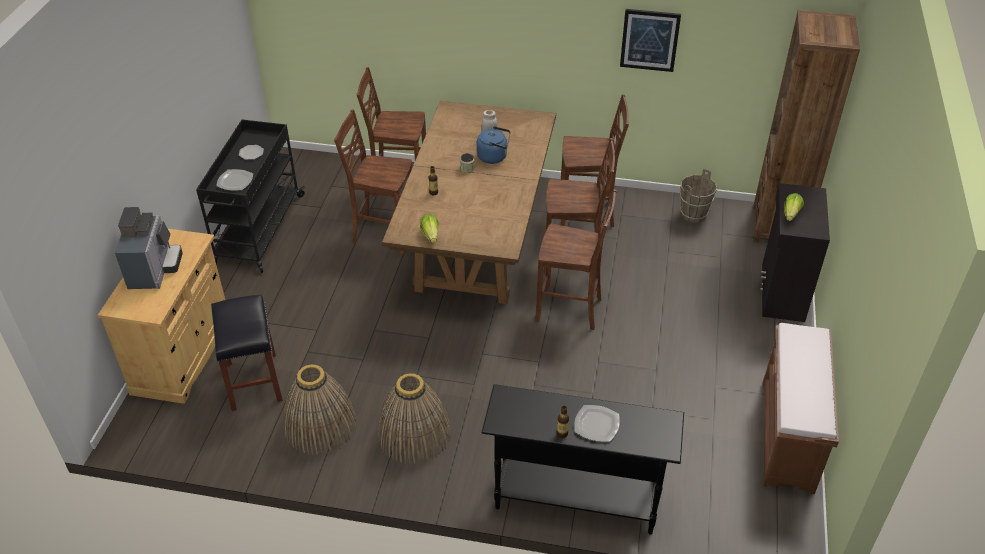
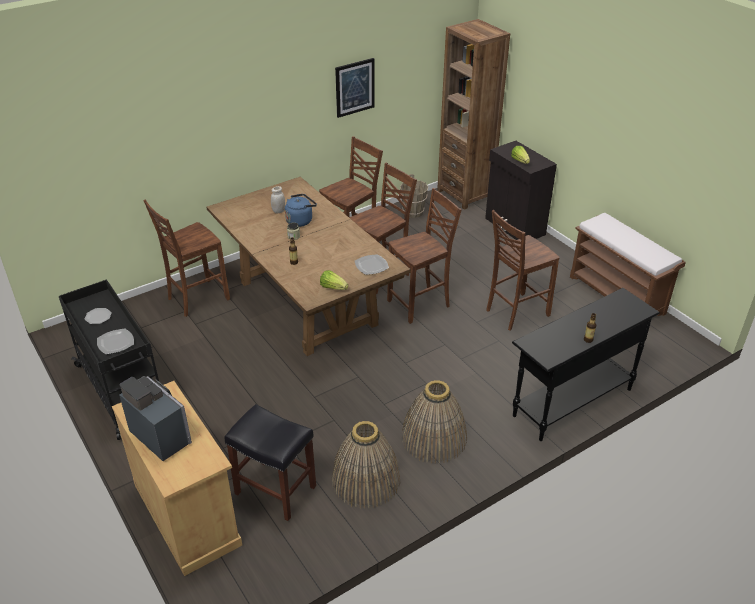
camera: 45 degrees left, 5 degrees down
brown chair [334,109,412,254] -> brown chair moved to [486,210,560,331]
plate [574,405,620,442] -> plate moved to [355,254,389,275]

